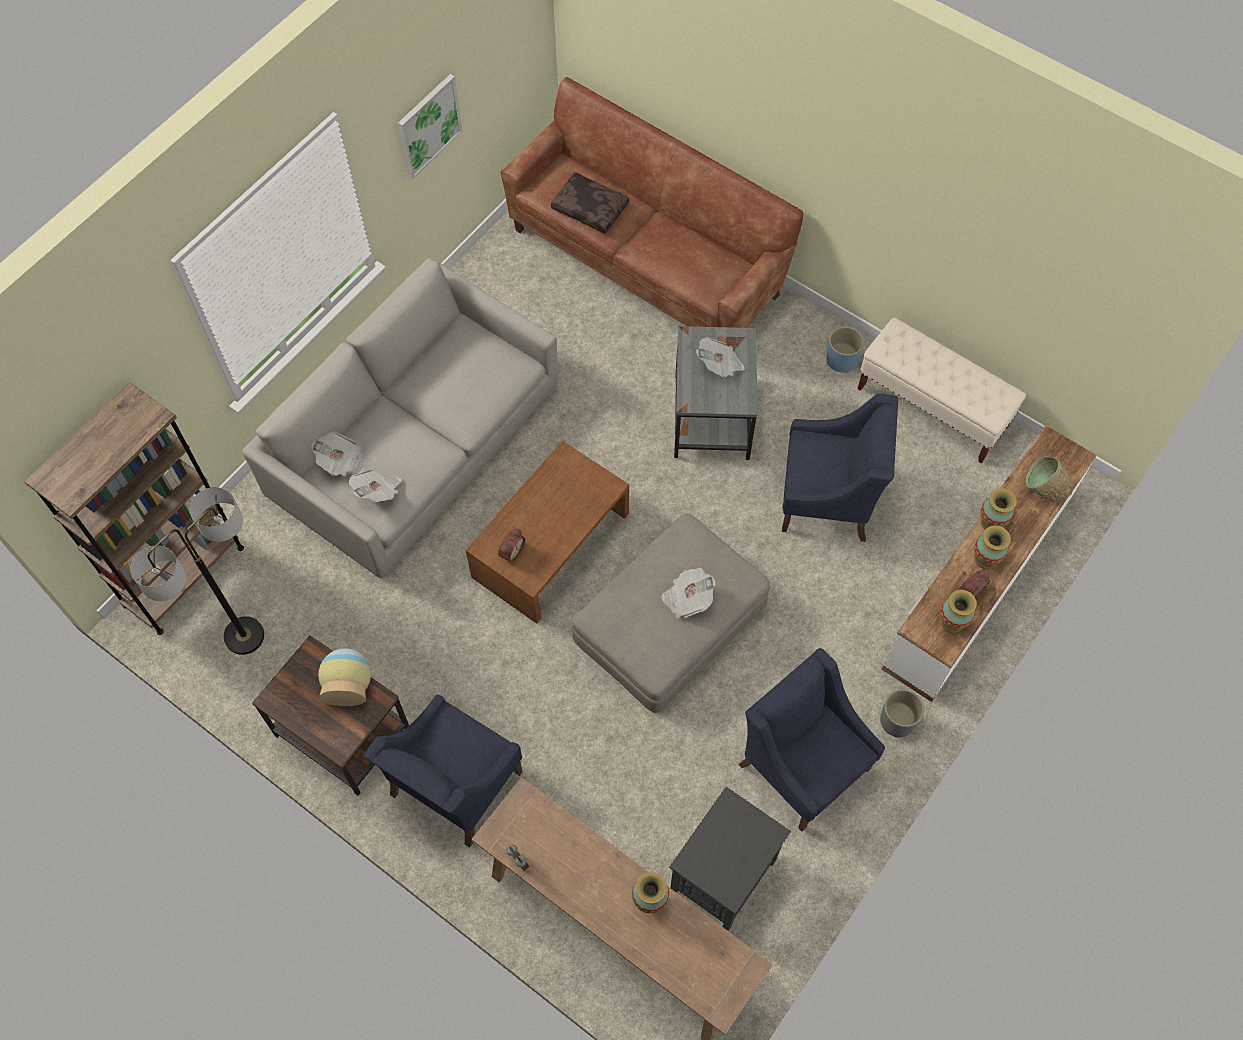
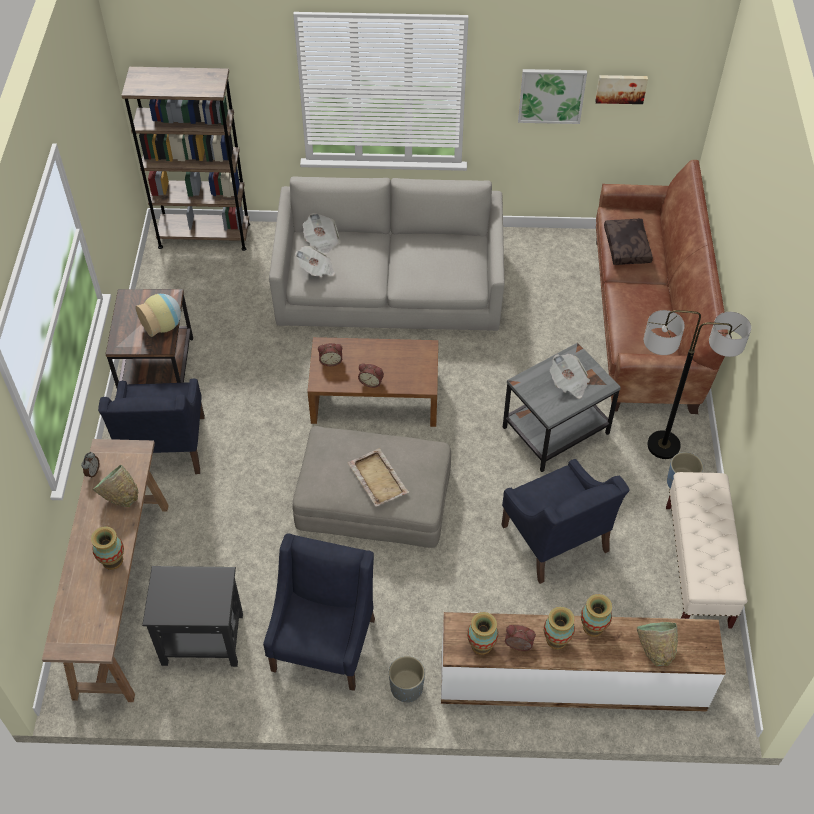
camera: 55 degrees right, 10 degrees down
floor lamp [130,487,264,655] -> floor lamp moved to [644,310,751,459]
blue armchair [364,695,523,848] -> blue armchair turned 90 degrees counterclockwise [98,379,205,474]
newspaper [661,568,716,619] -> beige tray [347,448,409,507]
none -> green bowl [93,465,138,507]
none -> alarm clock [358,363,384,388]
none -> picture [595,75,648,104]

